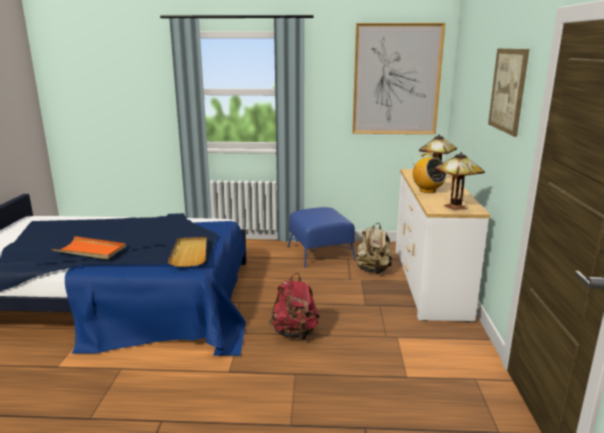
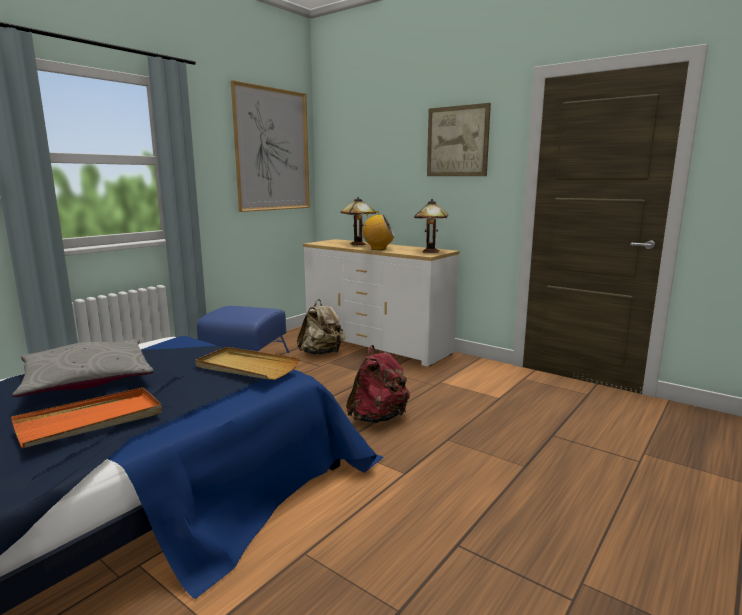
camera: 55 degrees left, 5 degrees down
none -> grey pillow [12,339,154,397]

